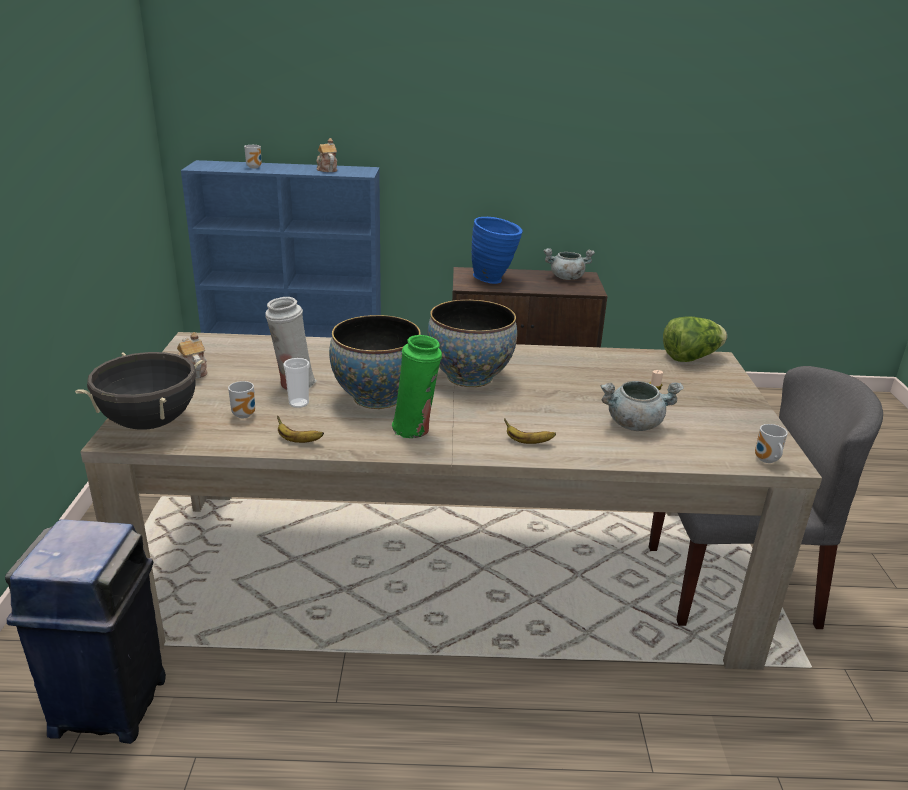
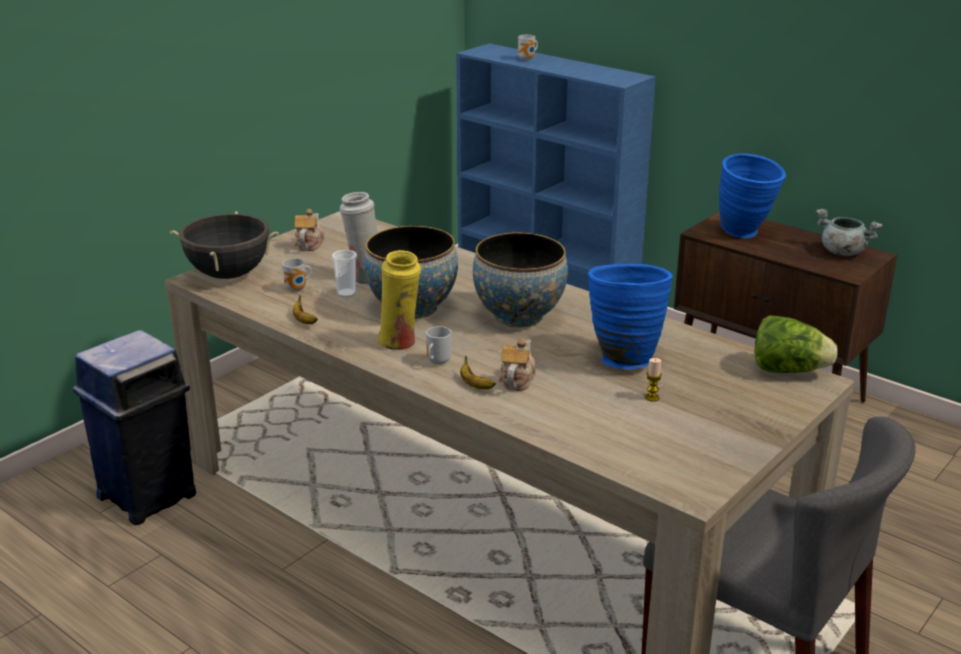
camera: 40 degrees right, 0 degrees up
teapot [316,138,337,172] -> teapot moved to [499,338,536,391]
green vase [392,335,442,438] -> yellow vase [377,250,421,350]
grey cooking pot [601,381,684,431] -> none
mug [755,424,788,463] -> mug moved to [426,326,451,365]
none -> blue vase [588,264,673,369]

